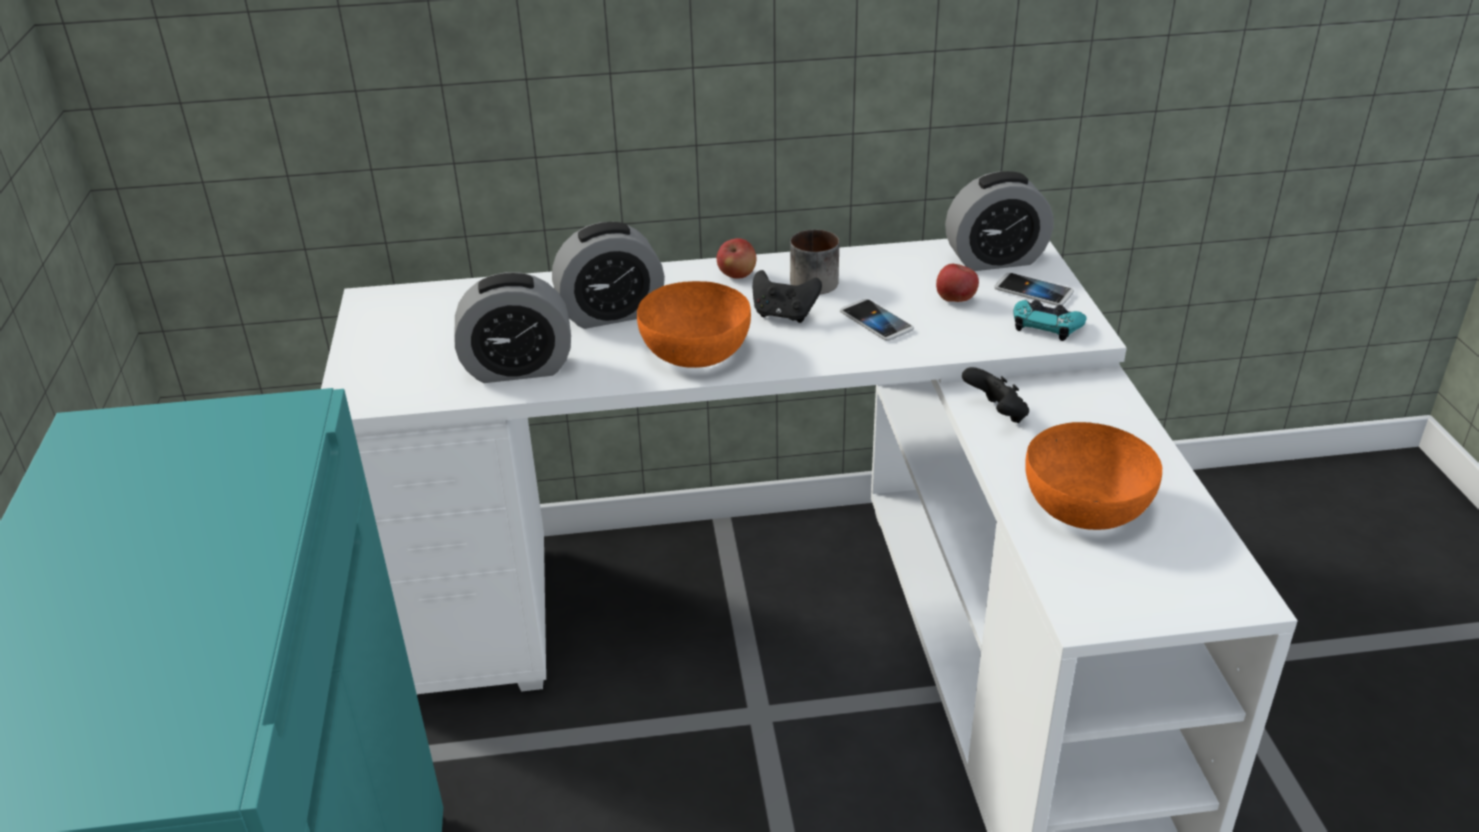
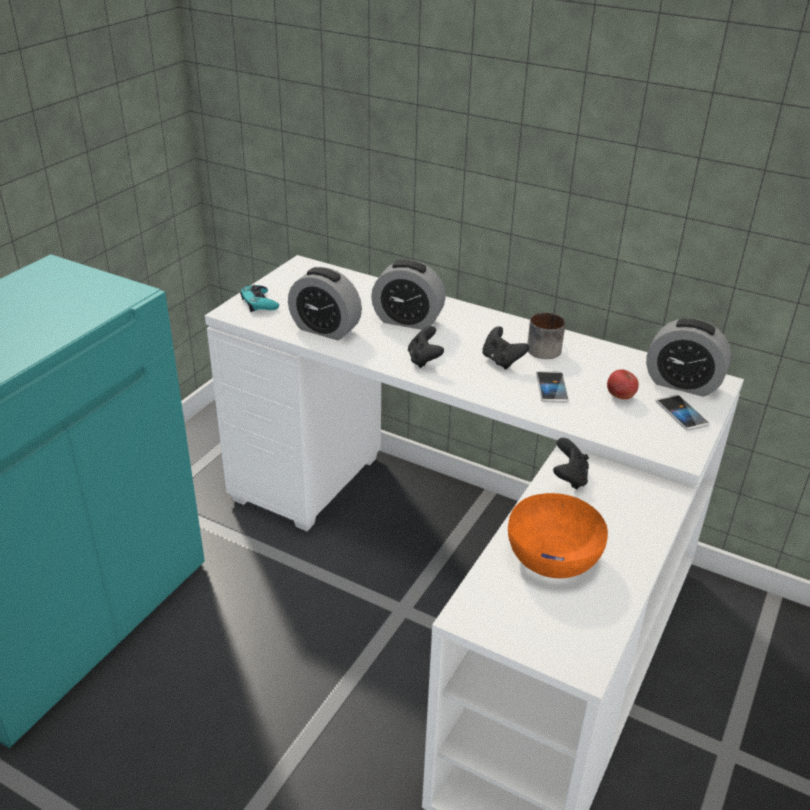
camera: 35 degrees right, 0 degrees up
orange bowl [637,281,751,368] -> black game controller [408,326,444,368]
apple [717,238,756,279] -> none
turquoise game controller [1013,300,1087,341] -> turquoise game controller moved to [240,285,279,312]

